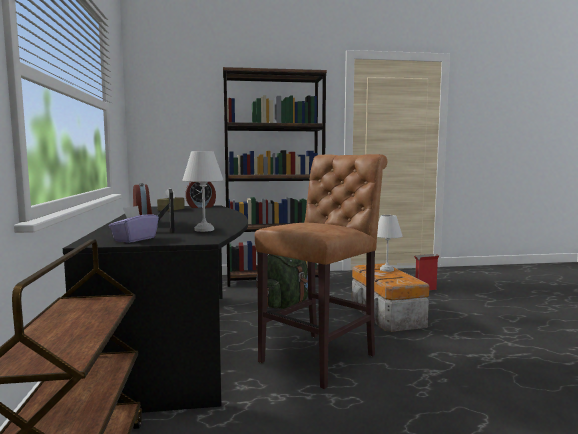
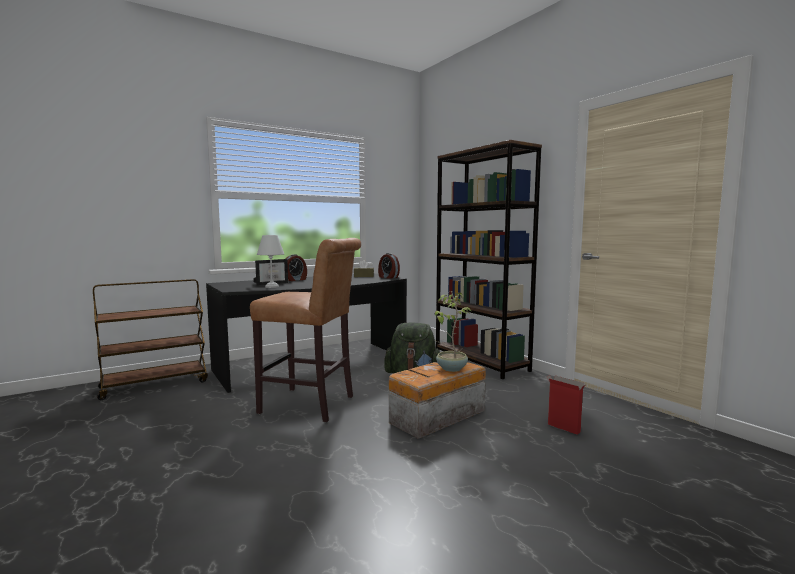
camera: 65 degrees right, 0 degrees up
purple tissue box [109,206,159,243] -> none
white table lamp [377,215,402,272] -> potted plant [435,292,472,372]

